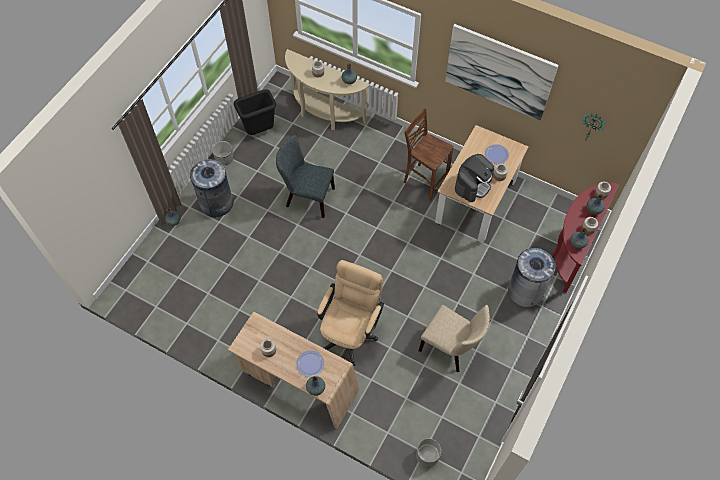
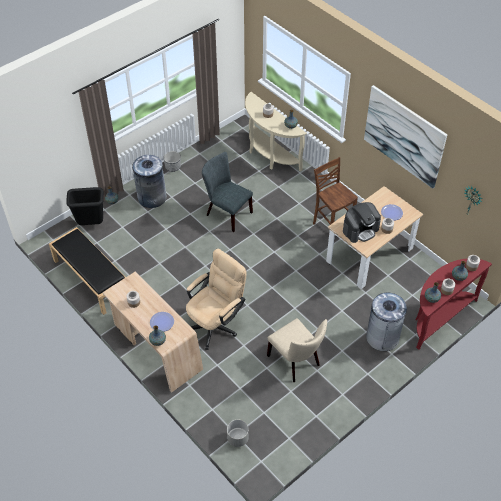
camera: 20 degrees right, 10 degrees down
black trash can [234,89,276,135] -> black trash can moved to [66,187,104,225]
none -> black bench [49,227,126,315]

